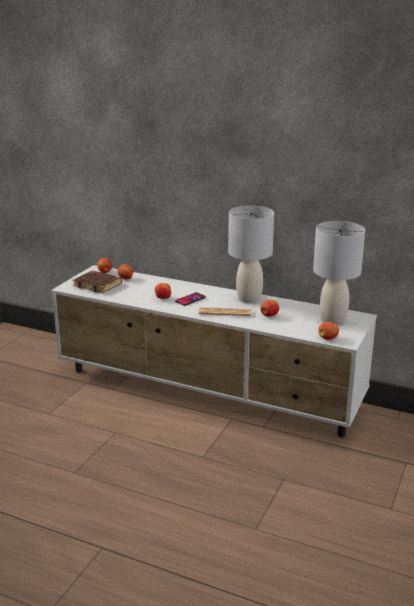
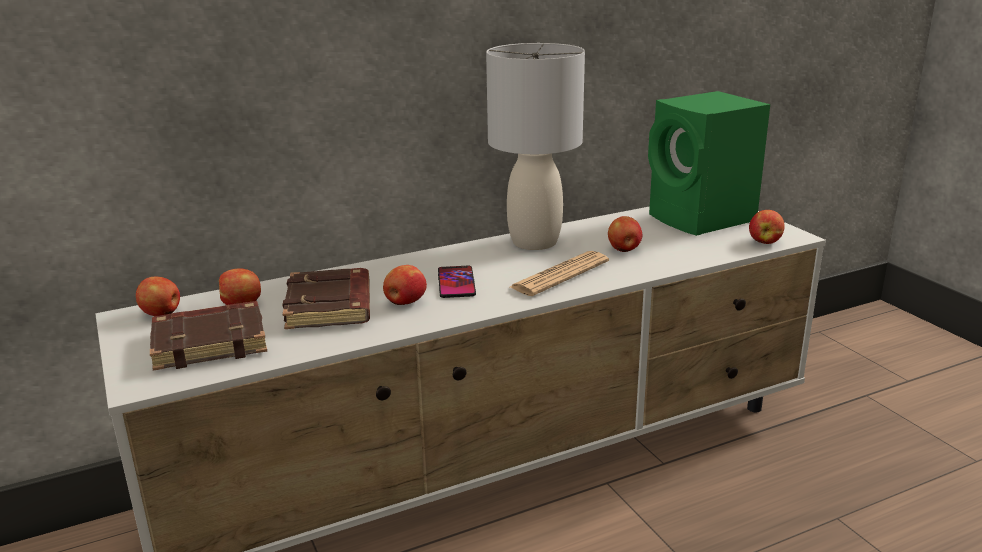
camera: 50 degrees left, 0 degrees up
grey table lamp [313,221,365,325] -> green speaker [648,91,770,236]
none -> brown book [282,268,370,329]

